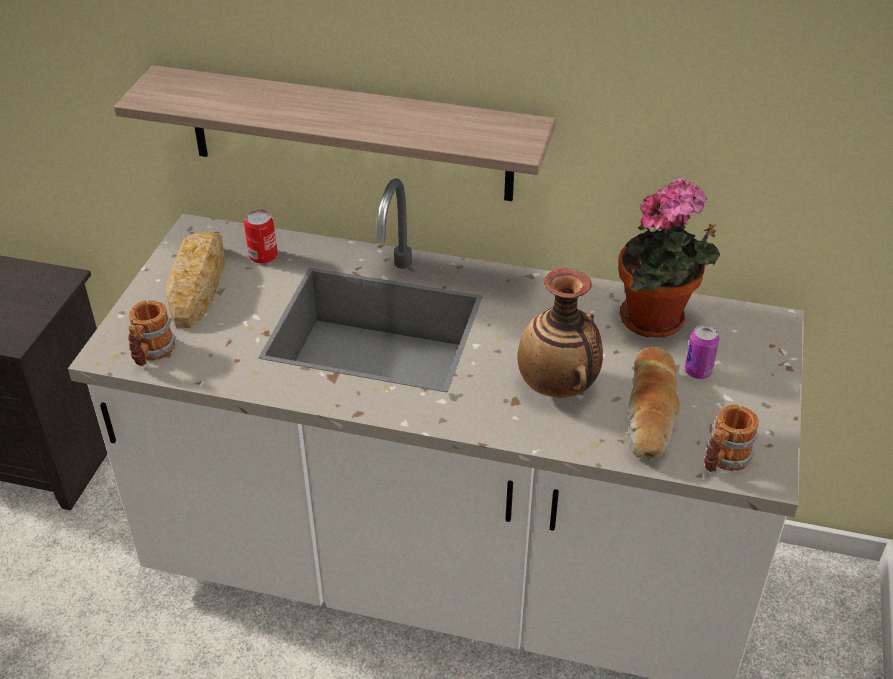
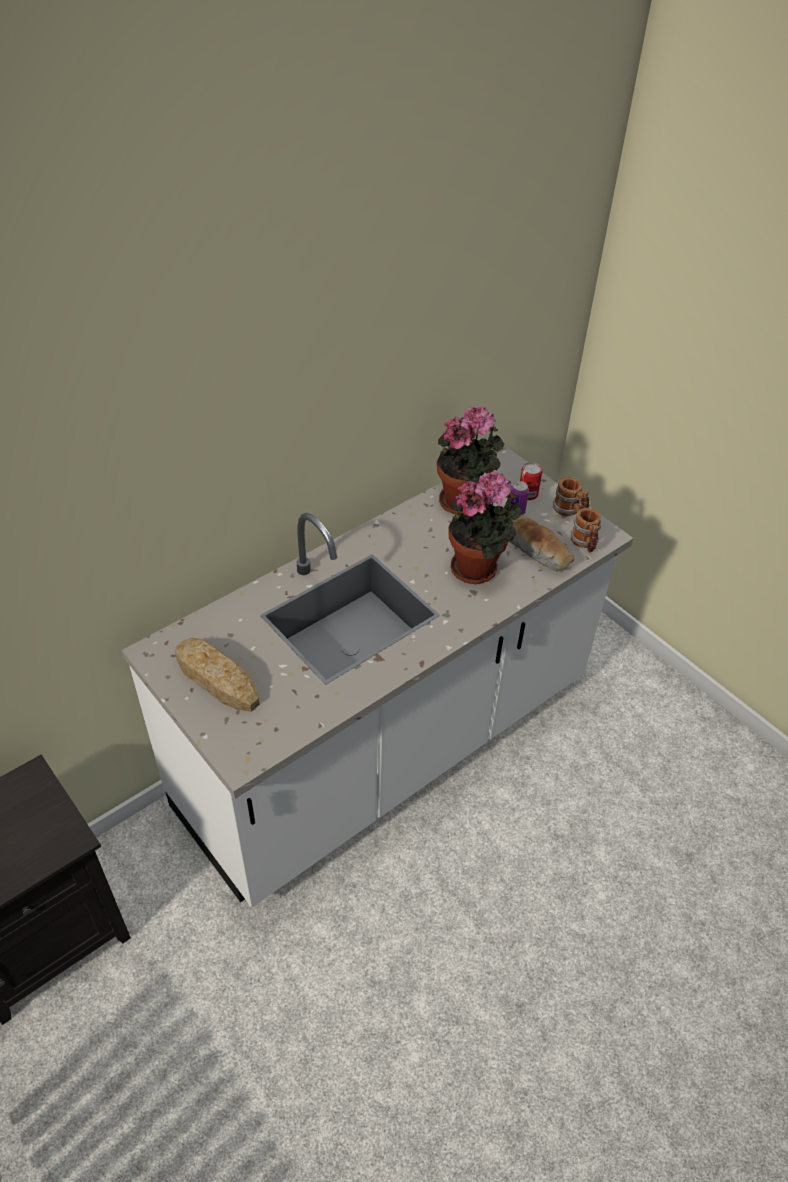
camera: 55 degrees left, 5 degrees up
shelf [114,65,556,201] -> none
mug [128,301,176,366] -> mug moved to [553,477,589,516]
can [244,209,278,264] -> can moved to [520,462,543,500]
vase [518,268,603,398] -> potted plant [448,471,522,584]

